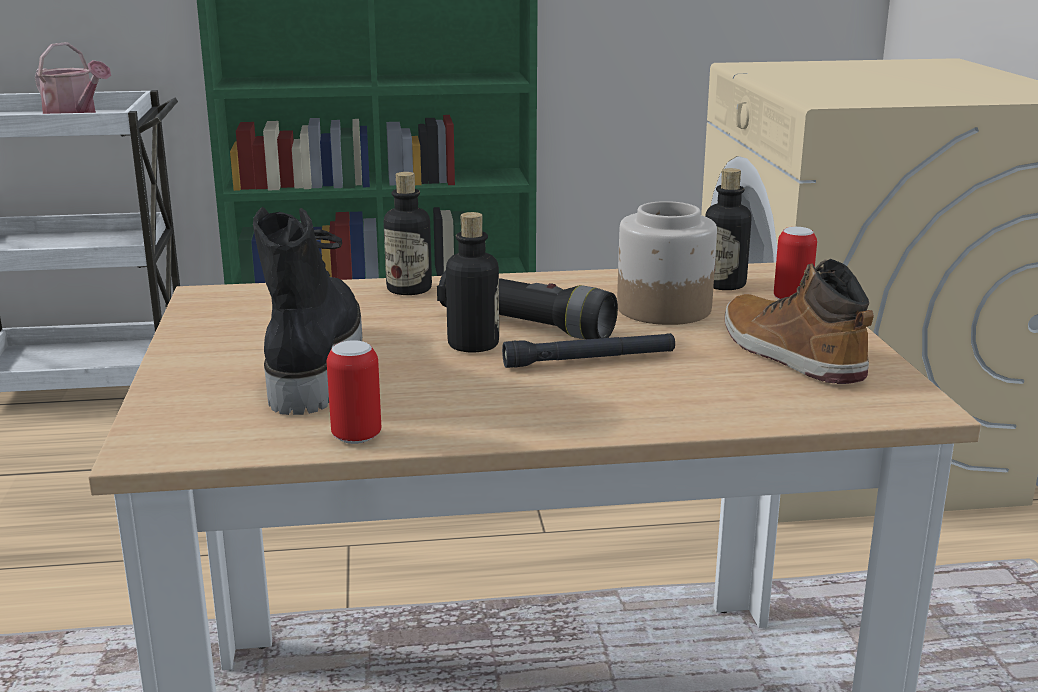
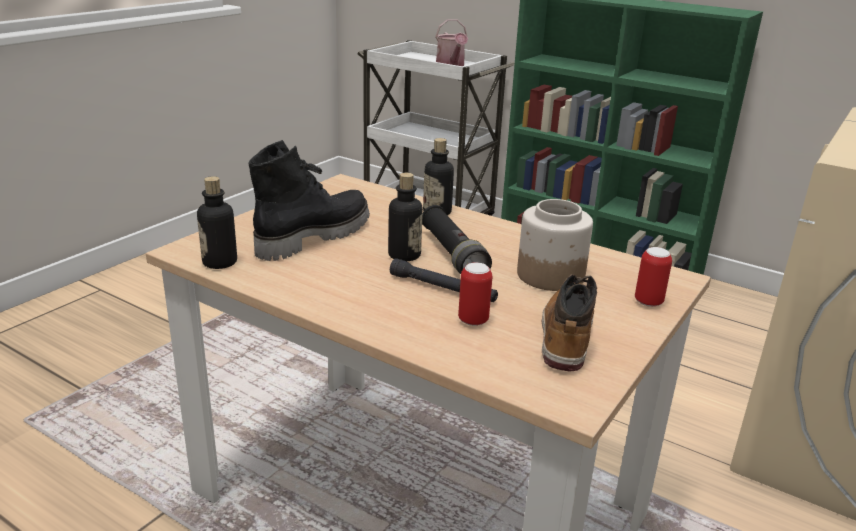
camera: 40 degrees right, 5 degrees up
can [327,340,381,444] -> can moved to [458,262,493,326]
bottle [705,168,752,290] -> bottle moved to [197,176,237,269]

